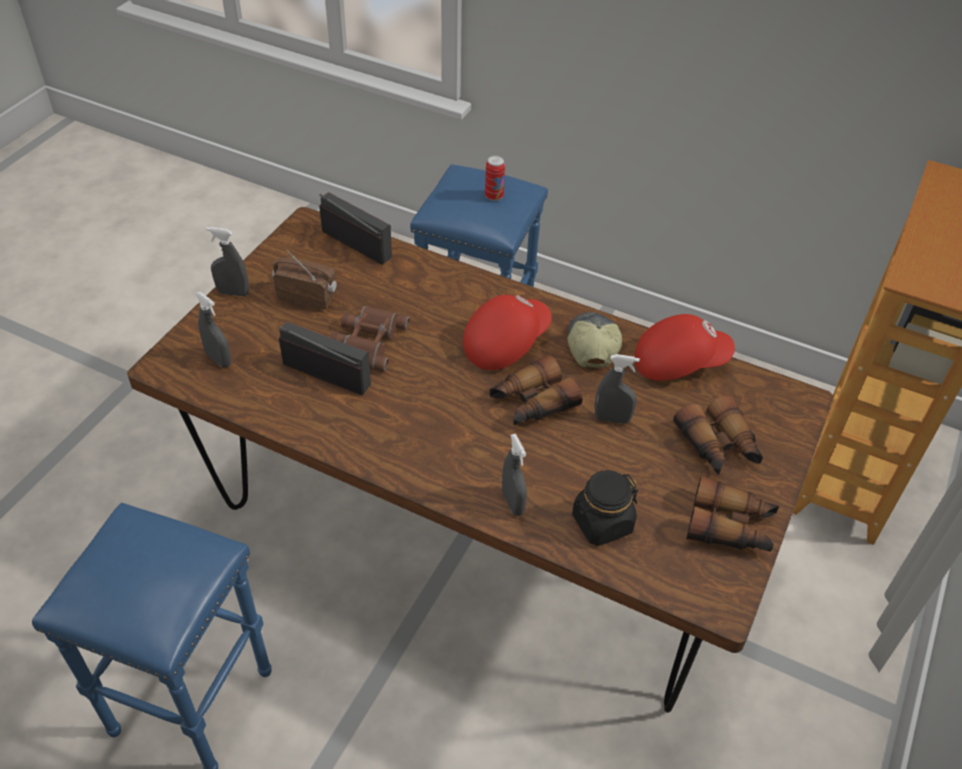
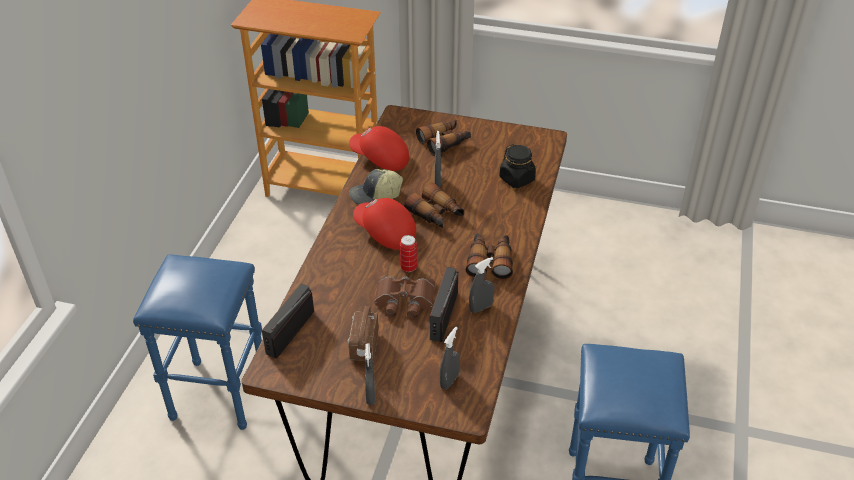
camera: 100 degrees left, 5 degrees down
can [485,155,505,201] -> can moved to [400,235,417,272]
grey spray bottle [502,434,527,516] -> grey spray bottle moved to [469,257,494,313]
red cap [634,314,735,381] -> red cap turned 45 degrees counterclockwise [349,126,409,171]
binoculars [686,476,779,552] -> binoculars moved to [465,233,513,280]

